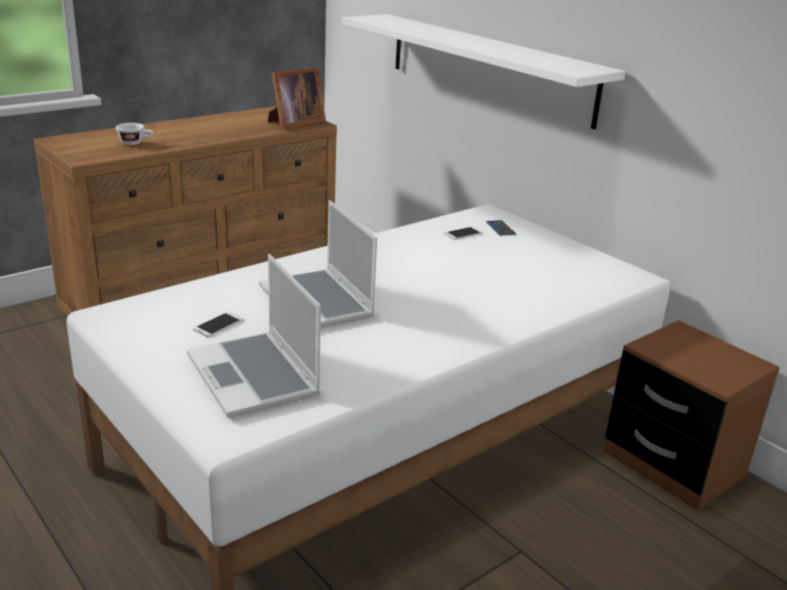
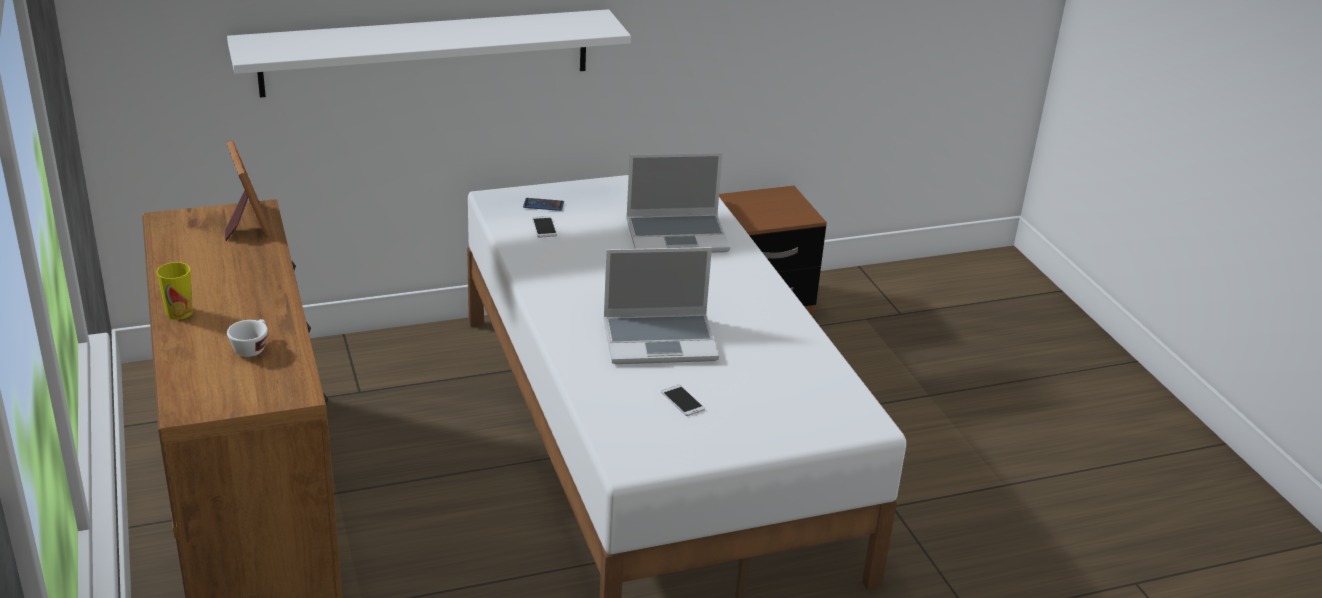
camera: 70 degrees left, 5 degrees up
laptop [187,254,321,418] -> laptop moved to [626,153,730,253]
none -> cup [156,262,193,320]

